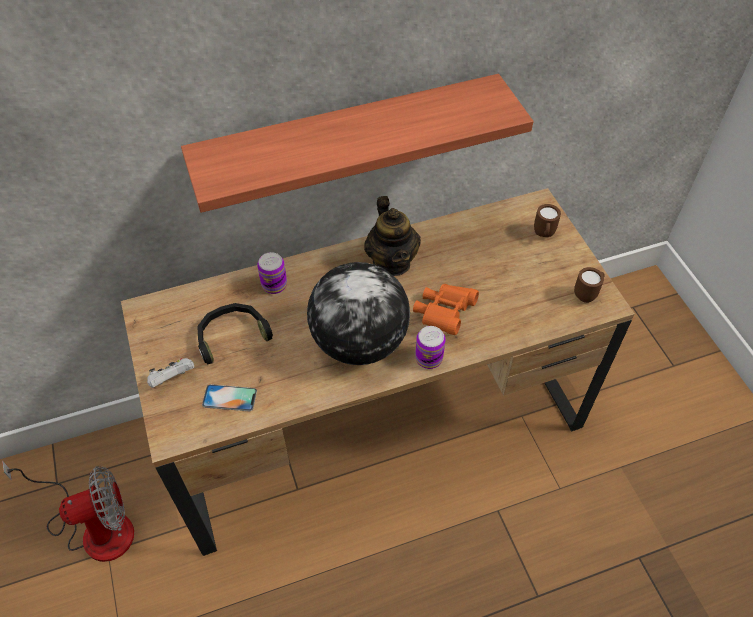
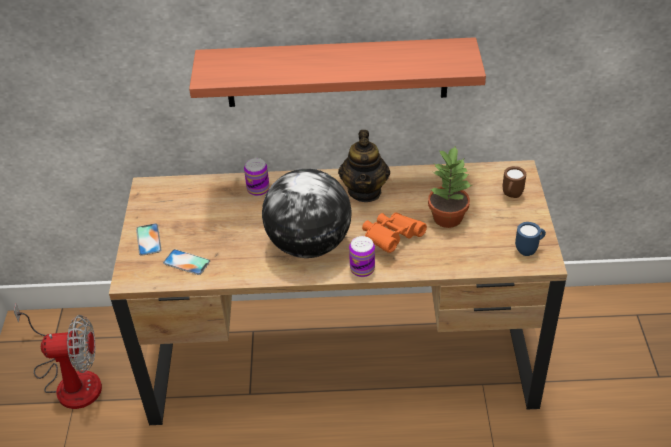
camera: 20 degrees right, 10 degrees down
white game controller [147,358,194,388] -> phone [136,223,162,256]
black headphones [197,303,273,365] -> none
brown mug [574,267,605,303] -> blue mug [515,222,546,256]
none -> potted plant [428,145,472,228]

